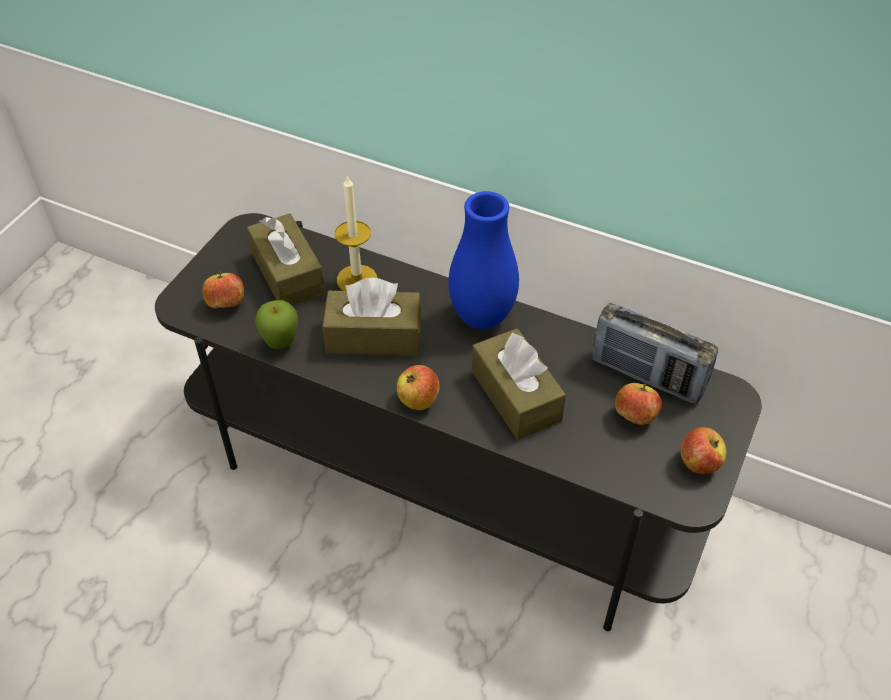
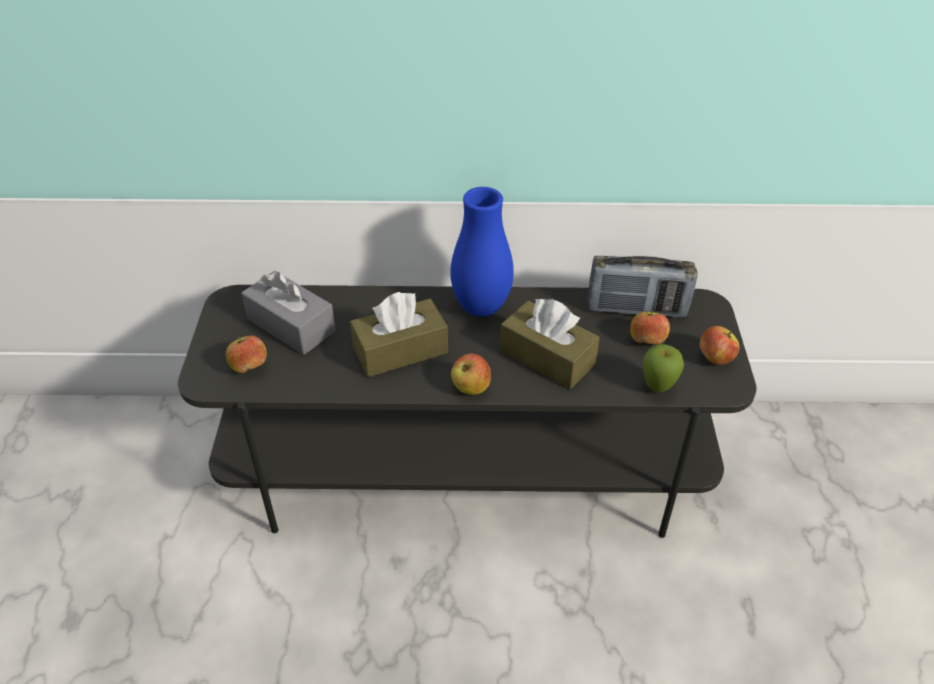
camera: 25 degrees left, 5 degrees down
brown tissue box [247,213,325,306] -> grey tissue box [241,271,336,355]
apple [255,300,298,349] -> apple moved to [643,344,684,392]
candle [335,175,377,291] -> none

